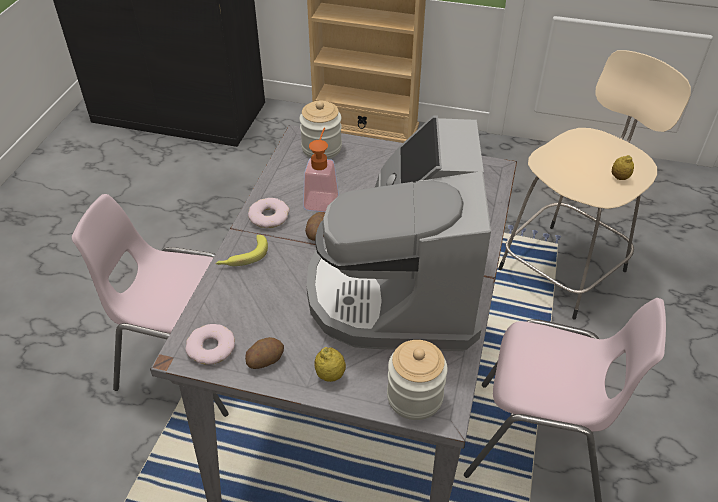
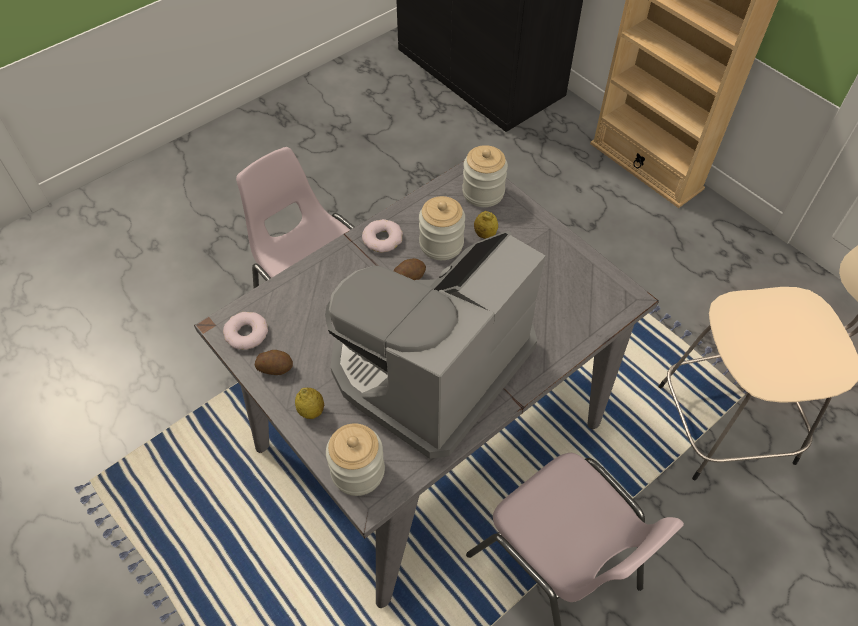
camera: 35 degrees right, 10 degrees up
banana [216,235,268,266] -> none
soap dispenser [303,127,339,212] -> jar [419,196,465,260]
lemon [612,155,634,180] -> lemon moved to [474,211,498,239]

